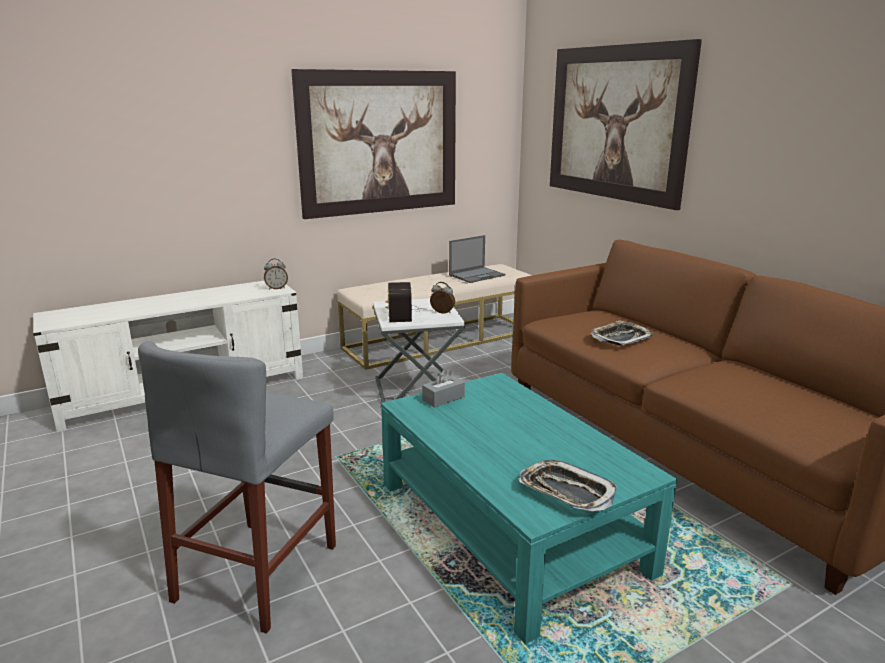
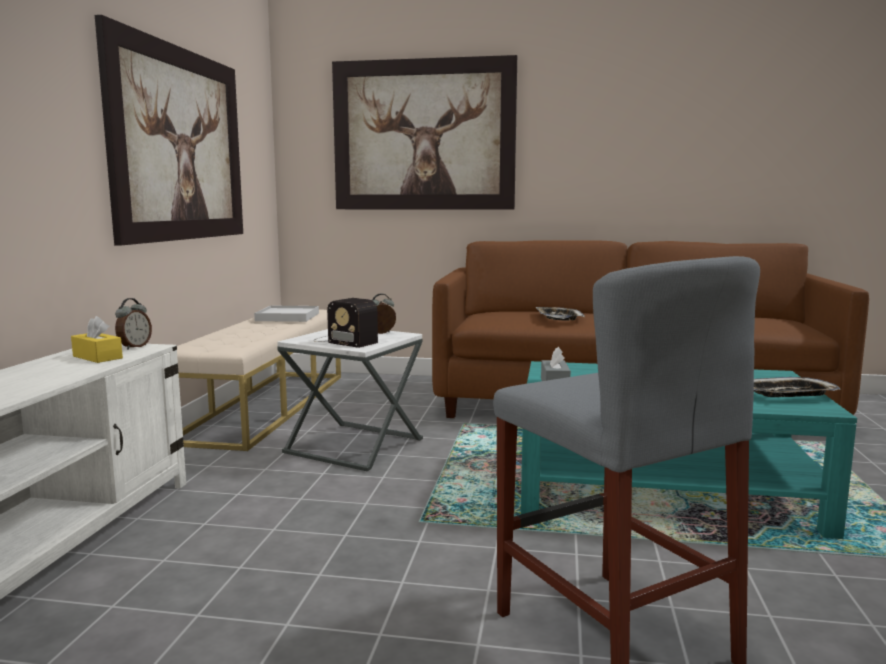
camera: 50 degrees left, 10 degrees down
laptop [449,235,505,283] -> white tray [254,306,319,322]
none -> yellow tissue box [71,316,123,363]

